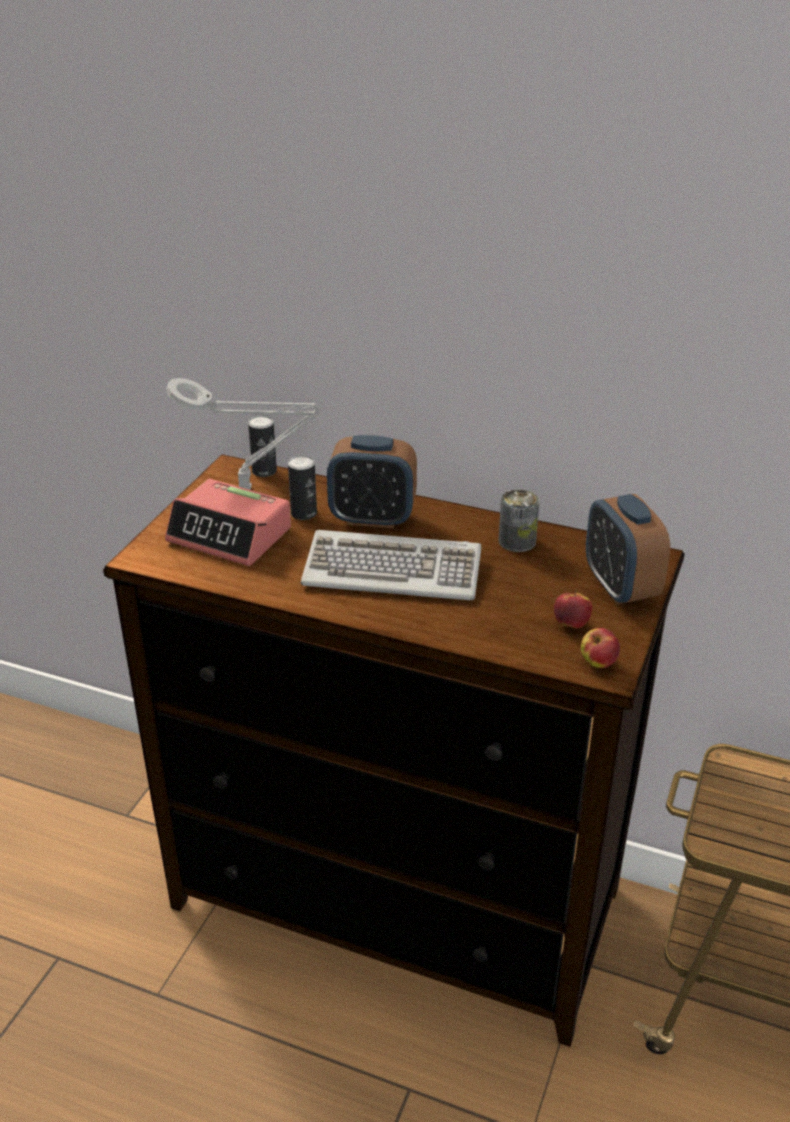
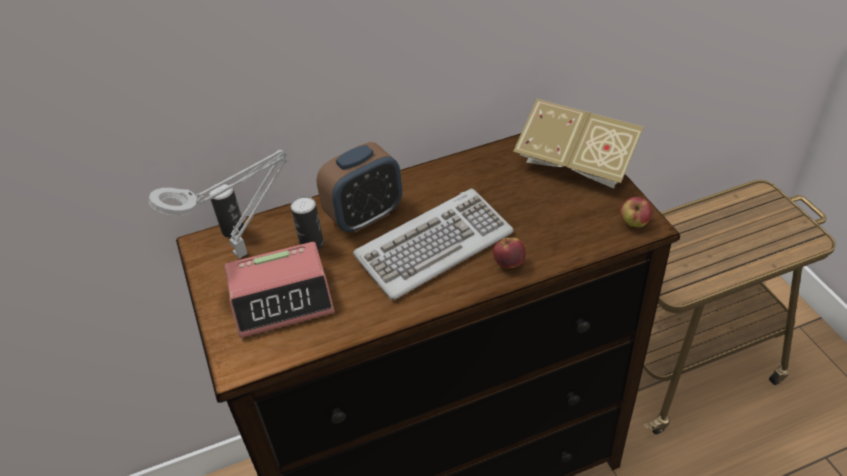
camera: 40 degrees left, 10 degrees up
can [498,489,540,552] -> none
apple [554,589,592,629] -> apple moved to [493,237,526,268]
alarm clock [586,494,670,604] -> book [513,99,644,189]

